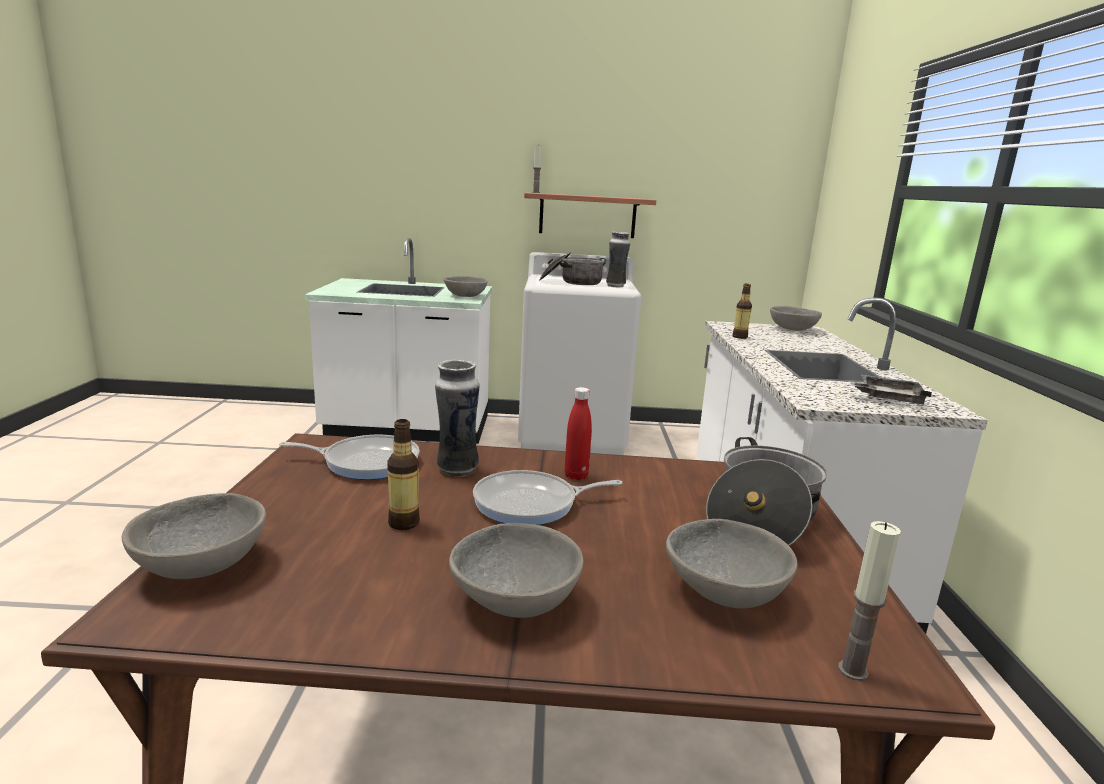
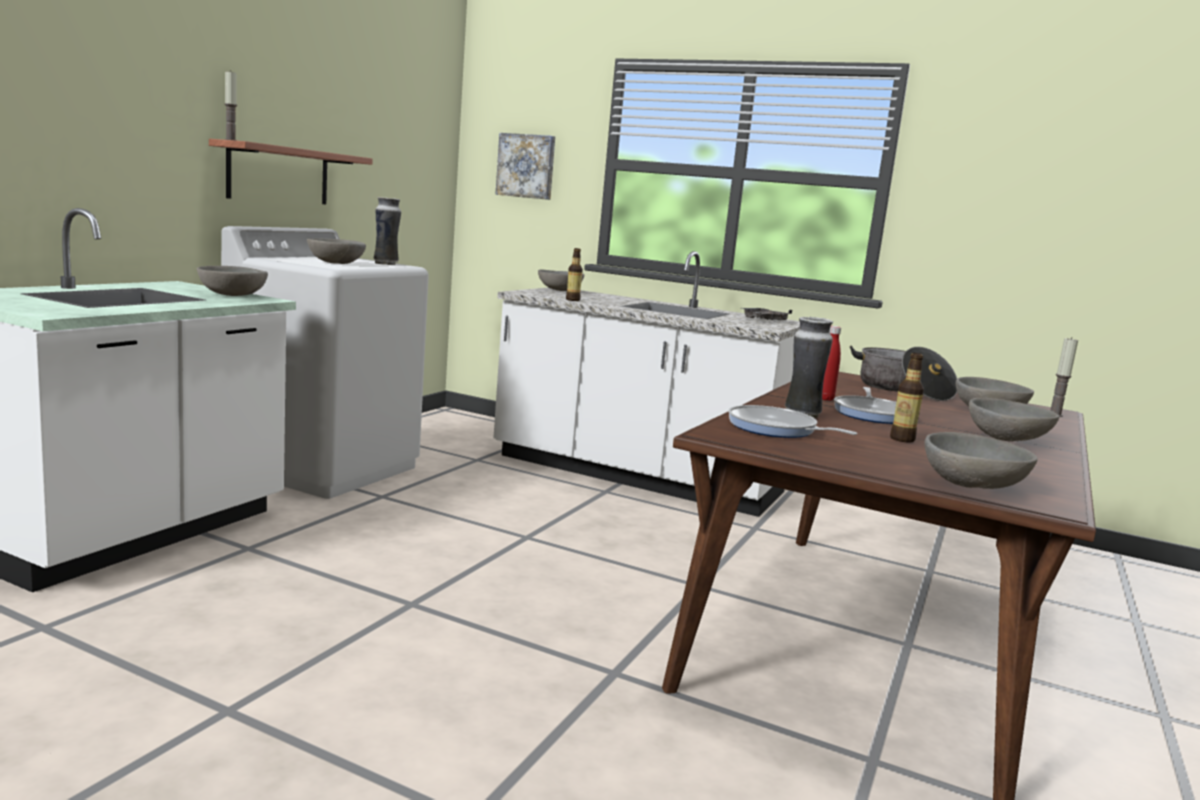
camera: 65 degrees left, 5 degrees down
frying pan [279,435,419,480] -> frying pan turned 75 degrees counterclockwise [728,405,857,438]
cooking pot [539,253,606,285] -> grey bowl [307,238,366,264]
none -> picture [495,133,555,200]

